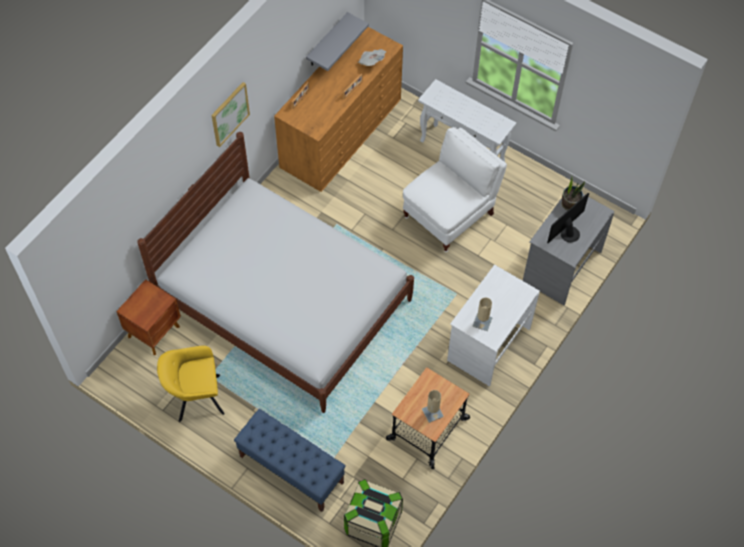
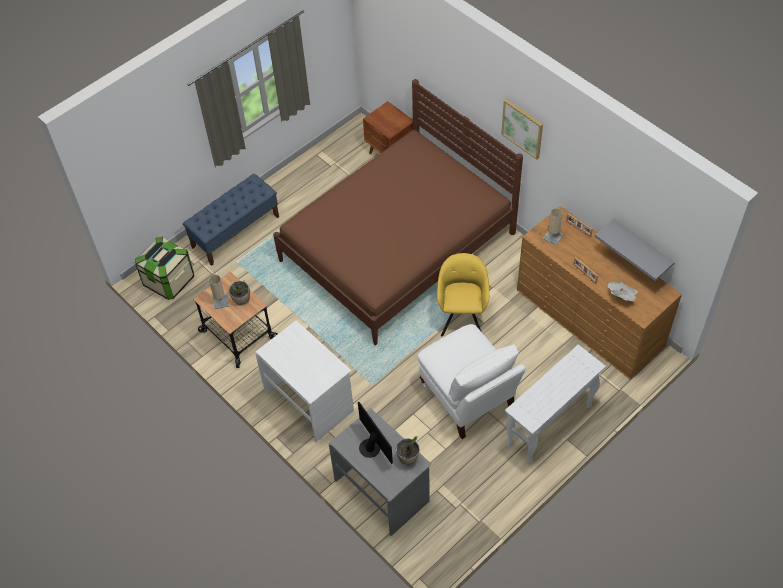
camera: 105 degrees right, 5 degrees down
white bed [137,132,414,413] -> brown bed [273,79,523,345]
yellow armchair [157,346,225,422] -> yellow armchair moved to [437,253,489,336]
beige table lamp [472,297,493,331] -> beige table lamp moved to [543,208,564,245]
none -> potted plant [229,281,250,306]

